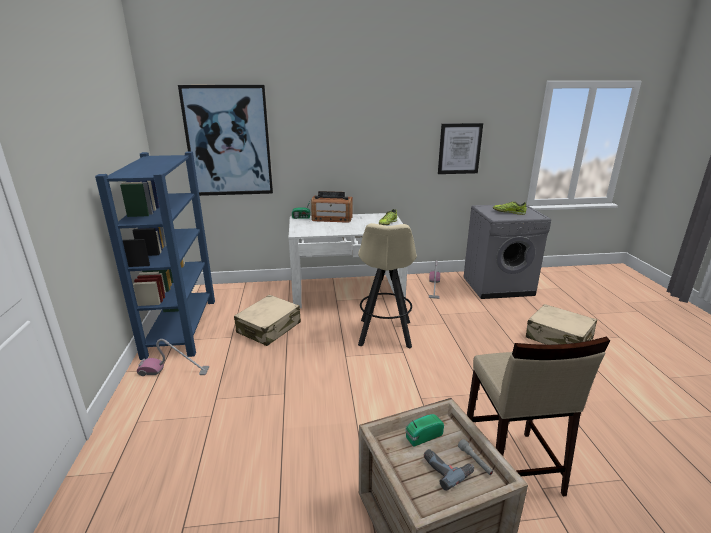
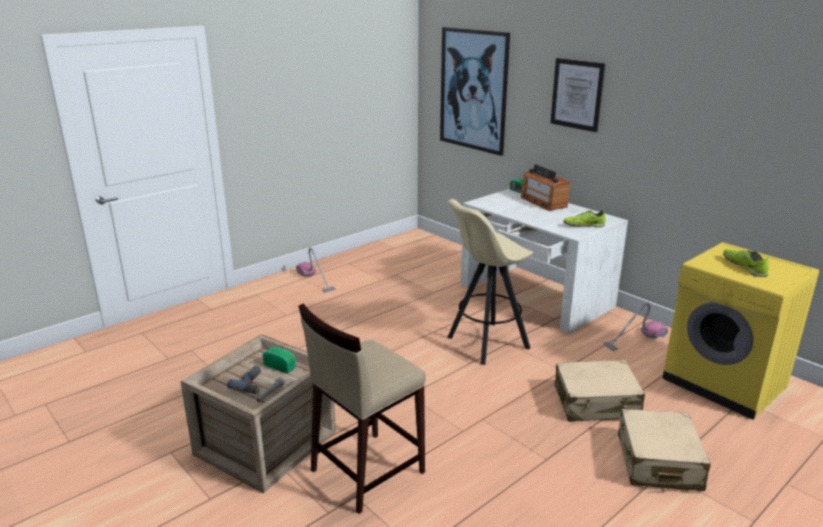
camera: 55 degrees right, 0 degrees up
blue bookcase [95,151,215,360] -> none
beige suitcase [234,295,301,346] -> beige suitcase moved to [555,360,645,422]
picture [438,123,483,174] -> picture moved to [551,58,605,132]
grey washing machine [464,204,551,299] -> yellow washing machine [663,242,819,419]

